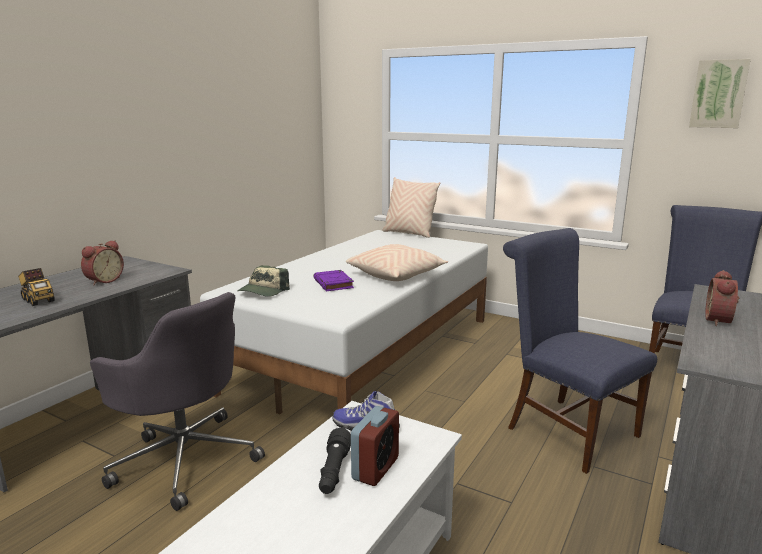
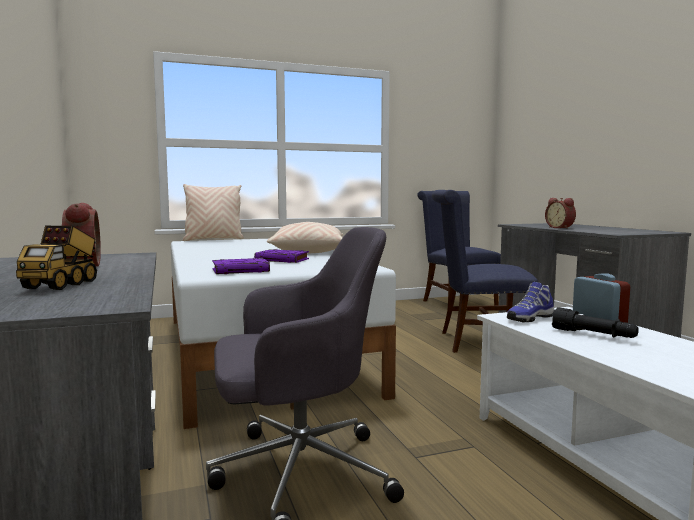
camera: 50 degrees left, 10 degrees down
toy truck [18,268,55,306] -> toy truck turned 105 degrees clockwise [16,226,97,290]
cap [237,265,290,297] -> purple book [212,258,270,274]
picture [689,59,751,128] -> none

